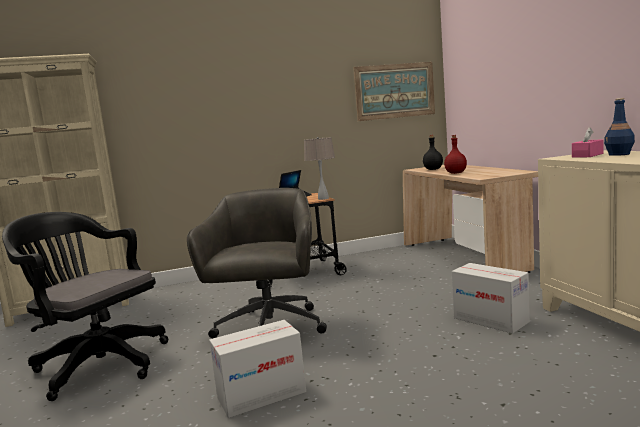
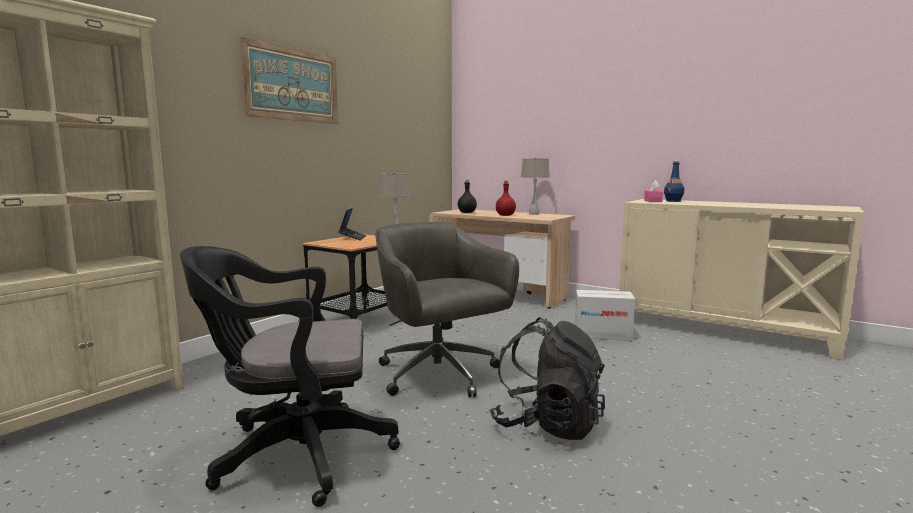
camera: 40 degrees left, 0 degrees up
cardboard box [209,320,306,418] -> black backpack [489,317,605,440]
picture [353,62,435,121] -> picture moved to [239,37,338,124]
none -> beige table lamp [521,157,550,215]

